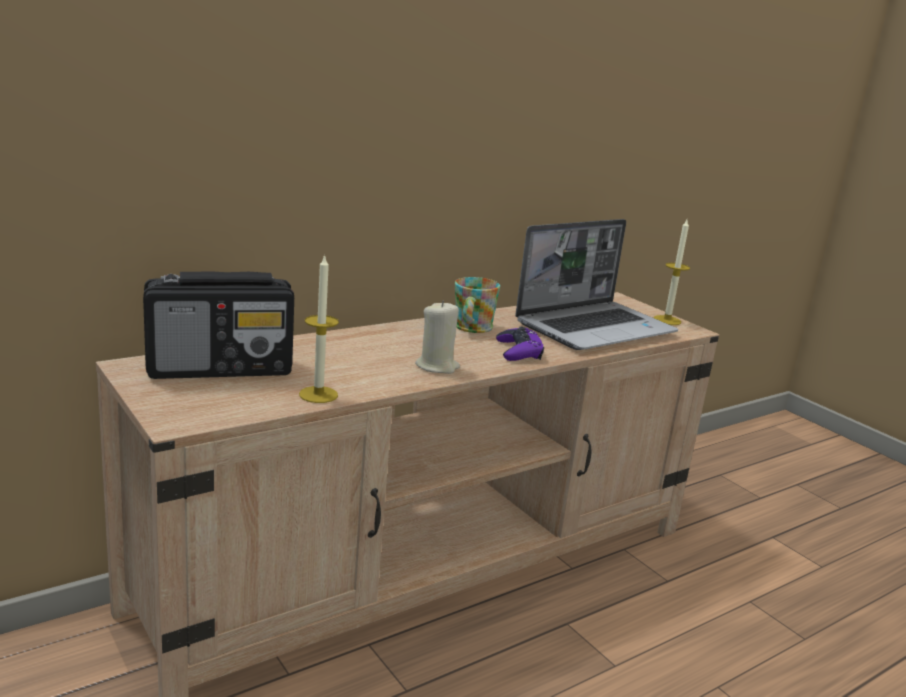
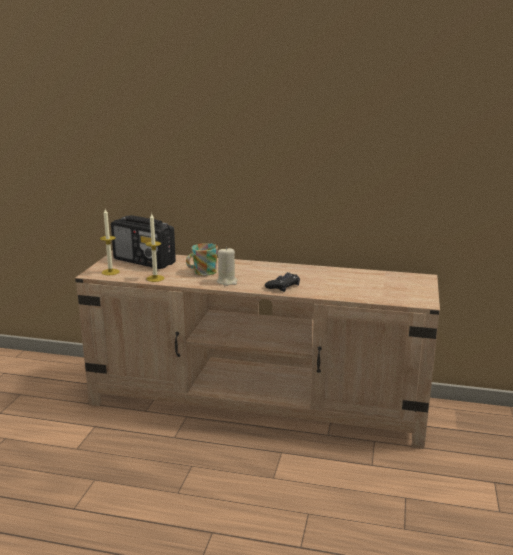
camera: 50 degrees right, 0 degrees up
mug [455,277,500,333] -> mug moved to [186,243,218,276]
purple game controller [496,326,544,361] -> black game controller [265,272,300,292]
laptop [515,219,678,350] -> none
candle [654,220,690,325] -> candle moved to [100,209,120,275]

